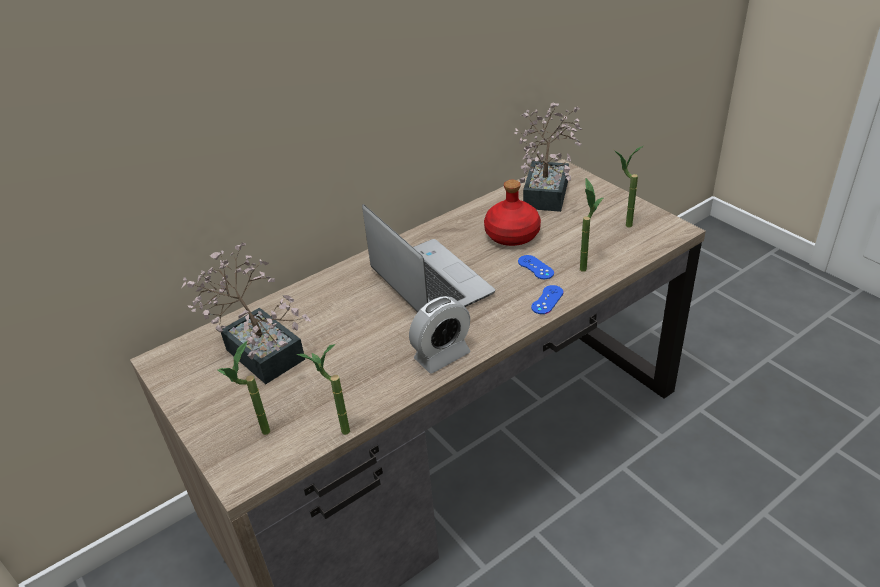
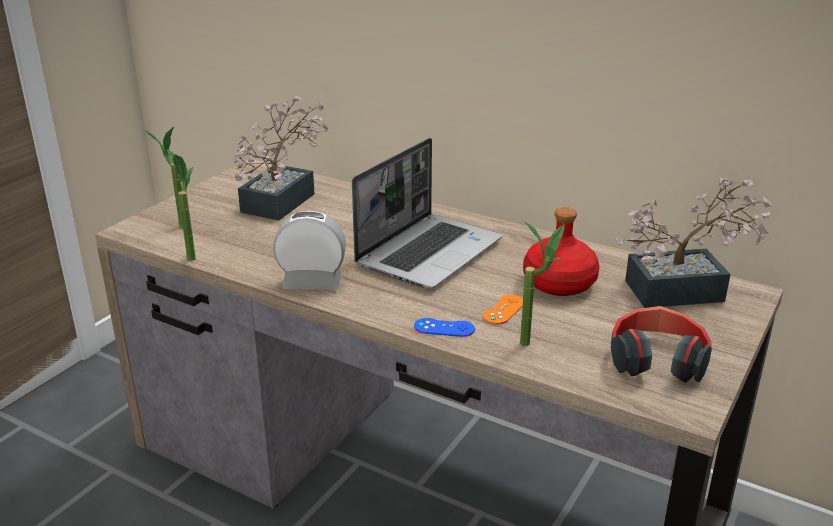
camera: 65 degrees right, 10 degrees down
alarm clock [409,296,470,373] -> alarm clock turned 150 degrees clockwise [273,211,346,290]
blue game controller [518,255,554,279] -> orange game controller [483,295,523,325]
potted plant [614,146,643,227] -> headphones [611,306,712,383]

